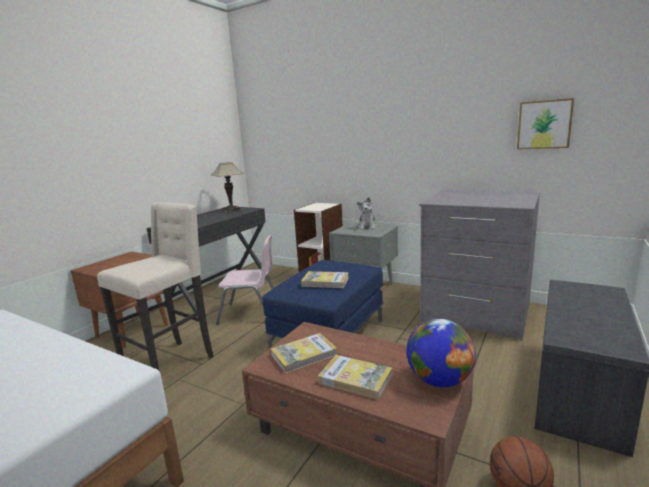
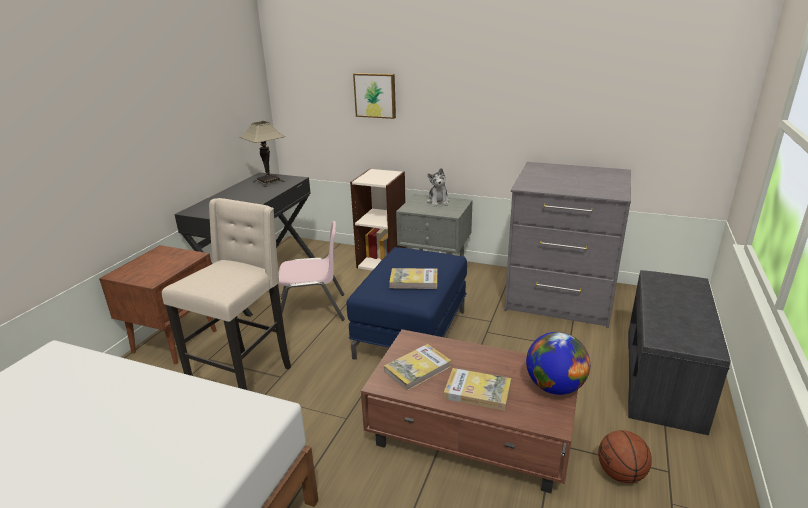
camera: 10 degrees left, 10 degrees up
picture [517,98,574,149] -> picture moved to [353,73,396,119]

